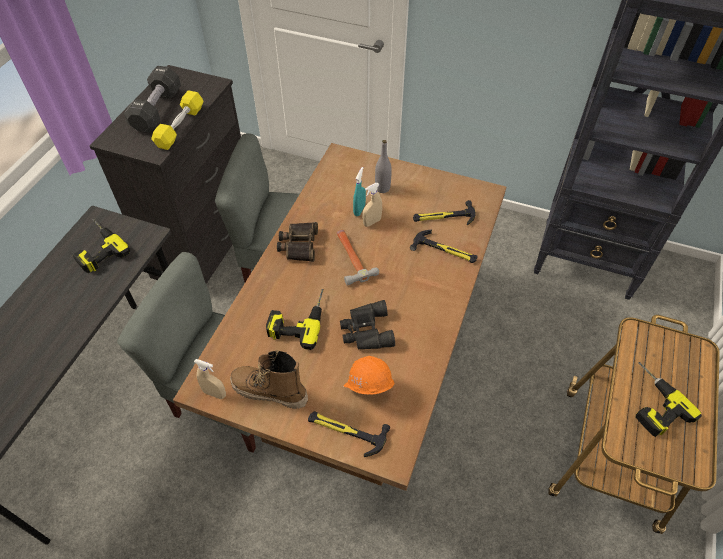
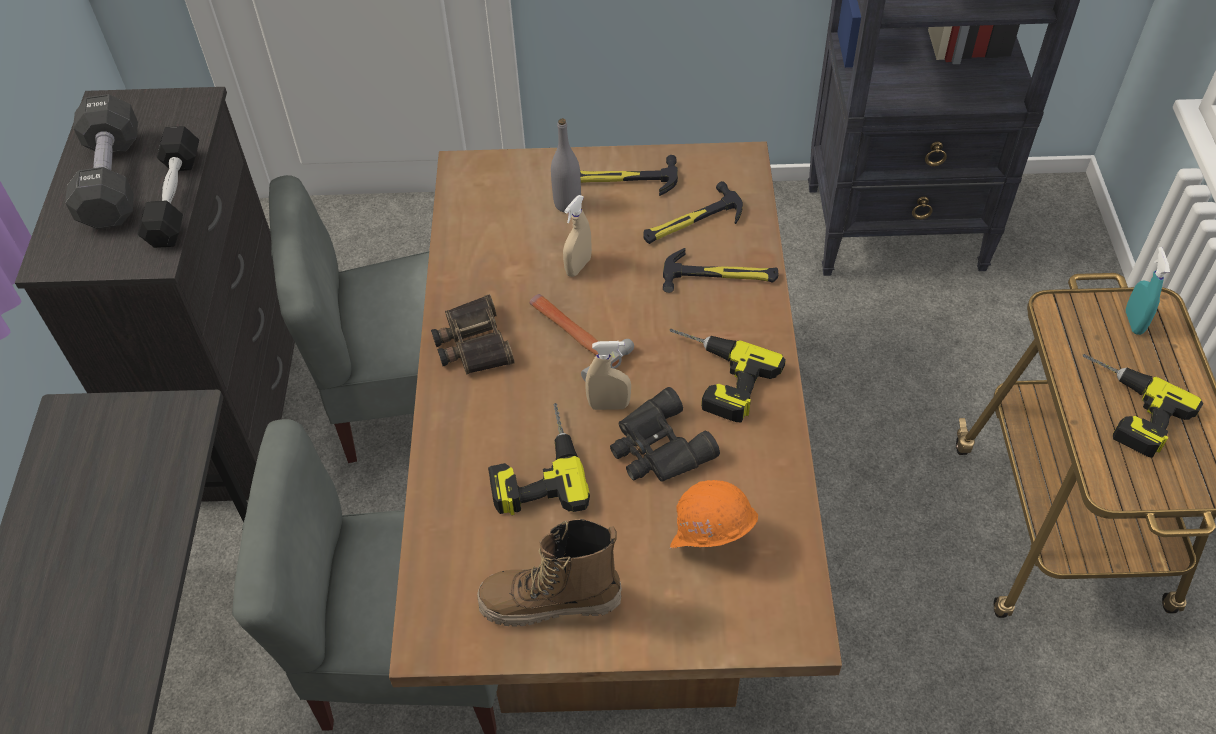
camera: 20 degrees left, 0 degrees up
power drill [73,219,130,273] -> power drill moved to [670,329,786,422]
yellow dumbbell [151,90,204,150] -> black dumbbell [138,126,199,248]
beige spray bottle [194,359,226,399] -> beige spray bottle moved to [585,341,631,410]
hammer [308,411,390,457] -> hammer moved to [580,155,678,196]
turquoise spray bottle [353,167,366,216] -> turquoise spray bottle moved to [1126,247,1170,335]

